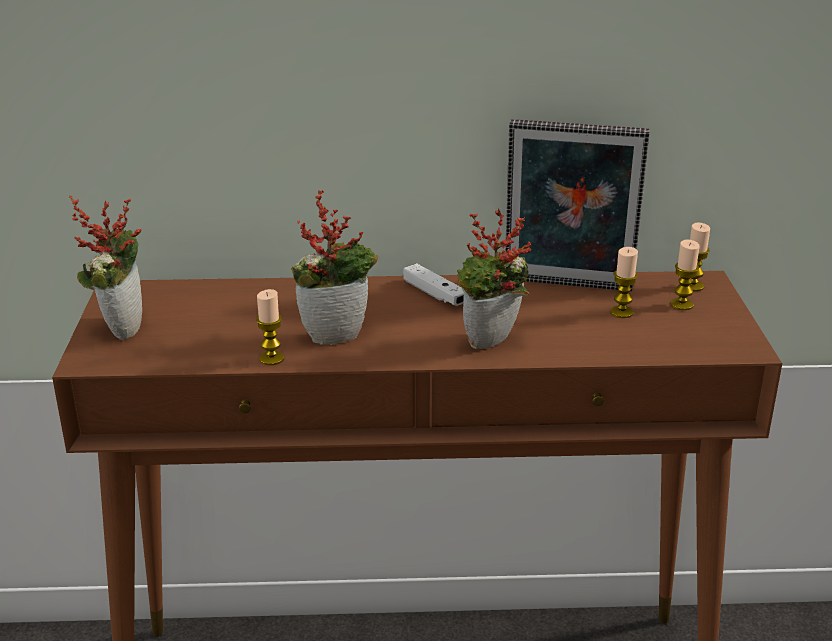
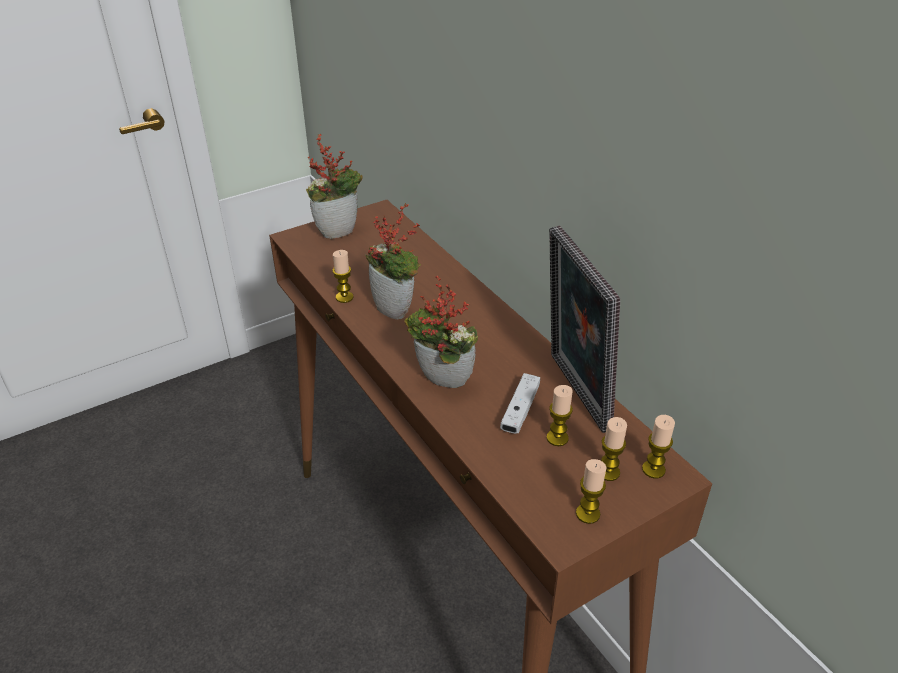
camera: 60 degrees right, 10 degrees up
white game controller [403,263,464,306] -> white game controller moved to [500,373,540,434]
none -> candle [576,459,607,524]

